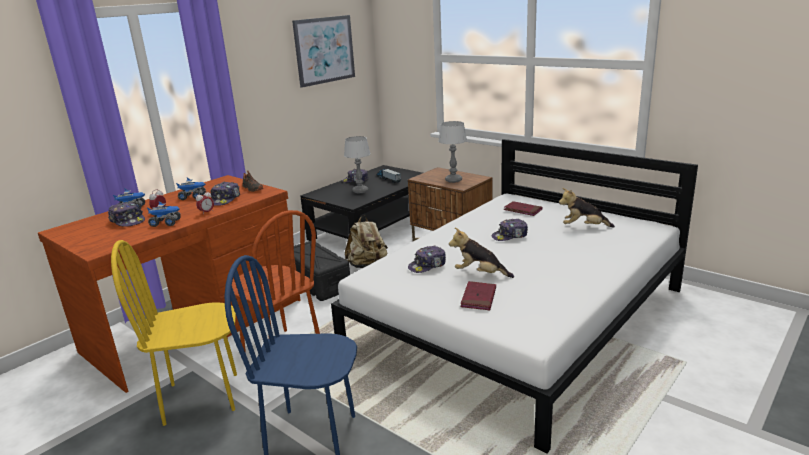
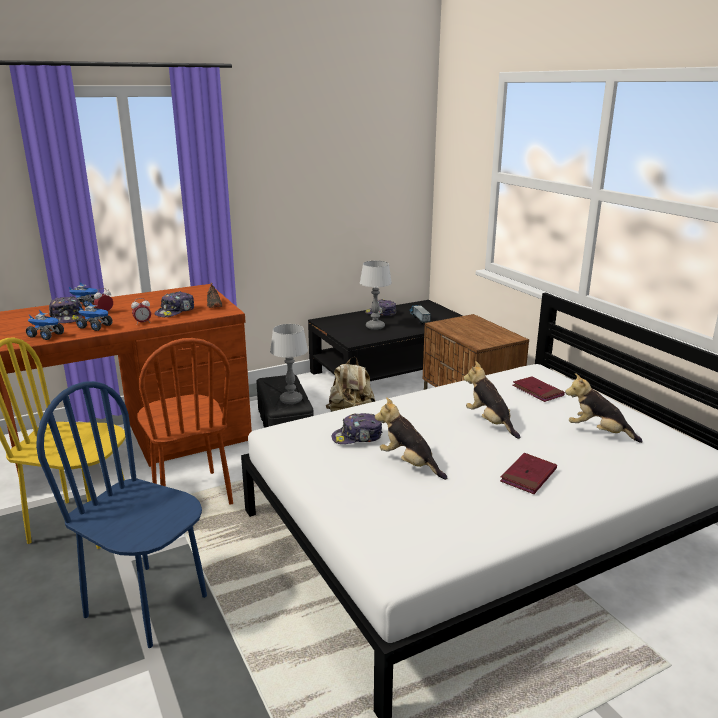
camera: 20 degrees right, 0 degrees up
toy truck [176,178,206,200] -> toy truck moved to [26,310,64,340]
picture [292,15,355,88] -> none
table lamp [438,121,467,183] -> table lamp moved to [270,324,308,404]
red book [460,281,496,310] -> red book moved to [500,453,557,494]
cap [492,219,528,241] -> plush toy [464,361,520,439]

